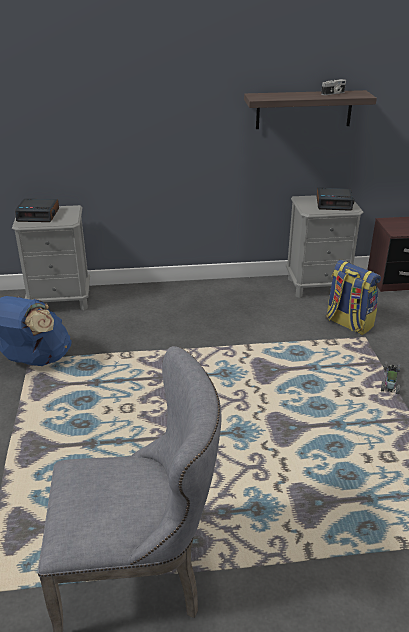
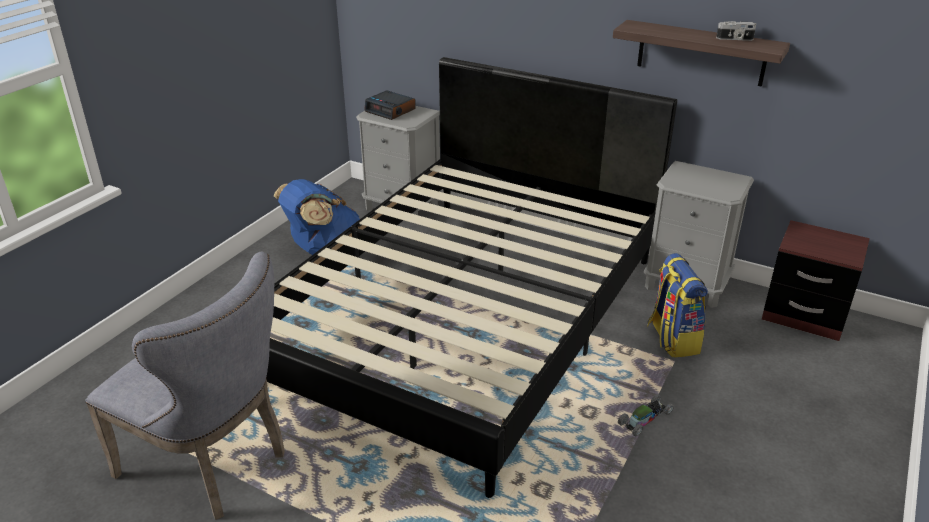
camera: 35 degrees right, 0 degrees up
alarm clock [317,188,354,211] -> none
none -> black bed [266,57,677,498]

